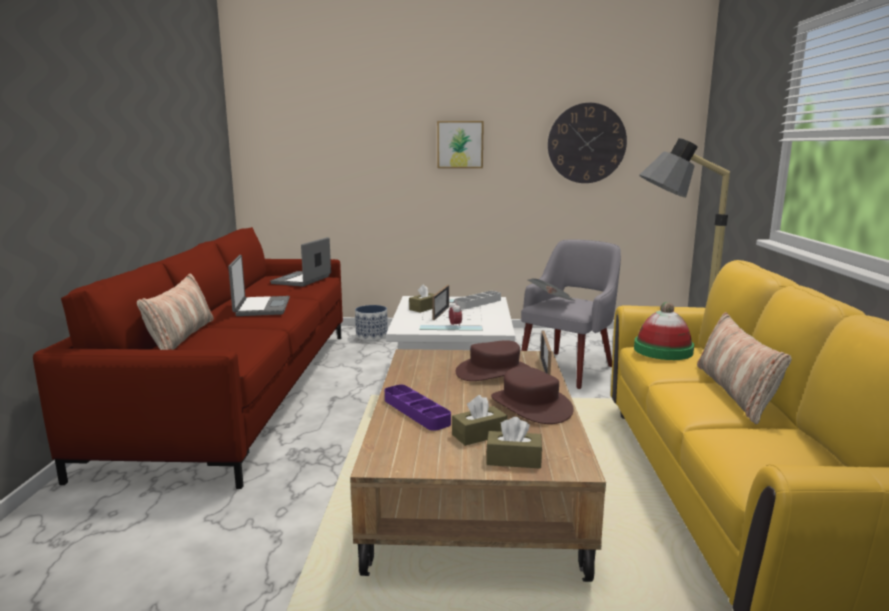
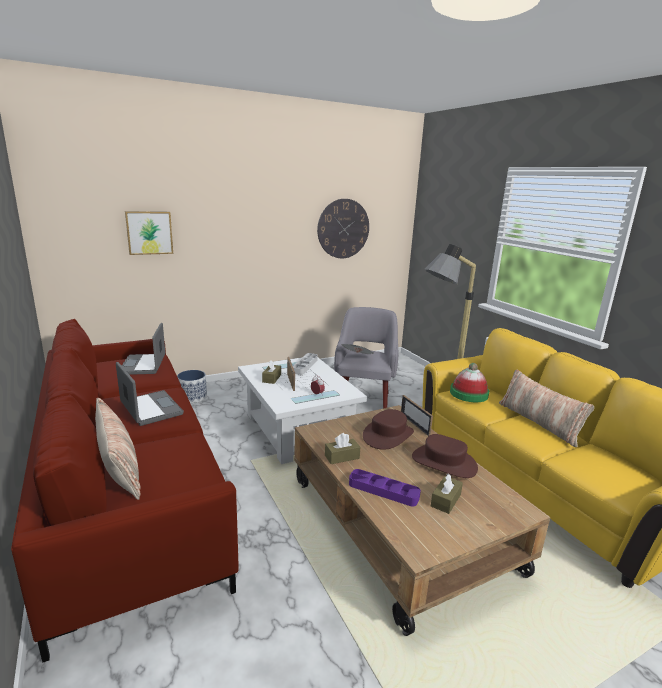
camera: 30 degrees left, 5 degrees up
picture [437,121,484,168] -> picture moved to [125,211,173,255]
brown tissue box [486,417,542,469] -> brown tissue box moved to [325,433,360,464]

